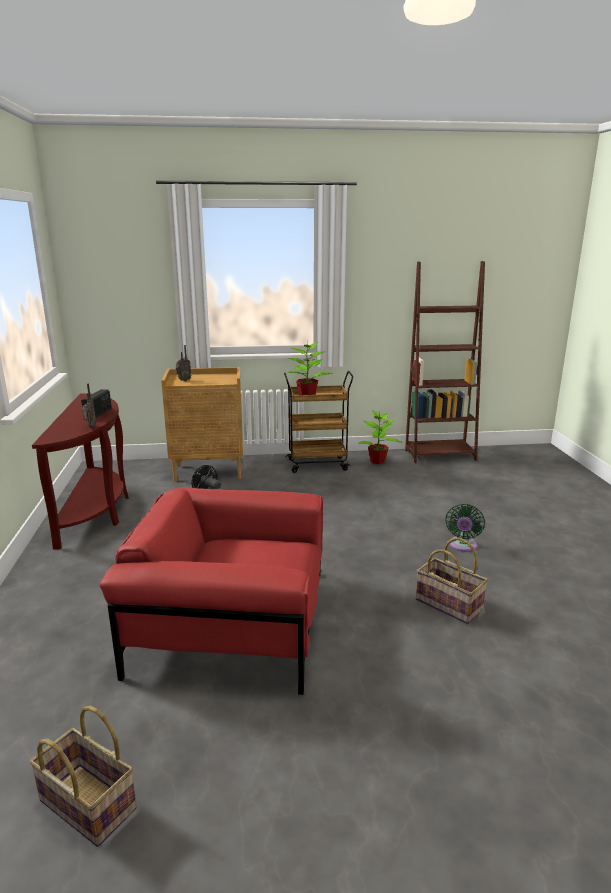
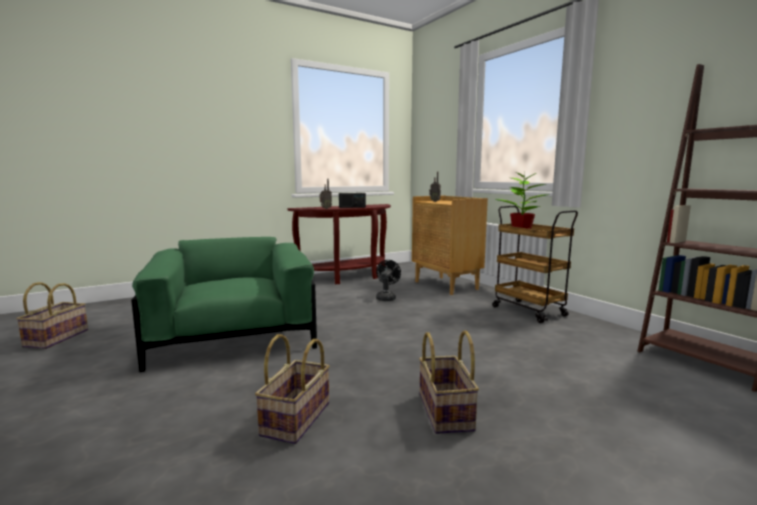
camera: 65 degrees right, 10 degrees down
red armchair [99,487,323,695] -> green armchair [131,237,317,372]
potted plant [358,410,403,464] -> none
green fan [445,504,485,552] -> basket [419,331,479,434]

